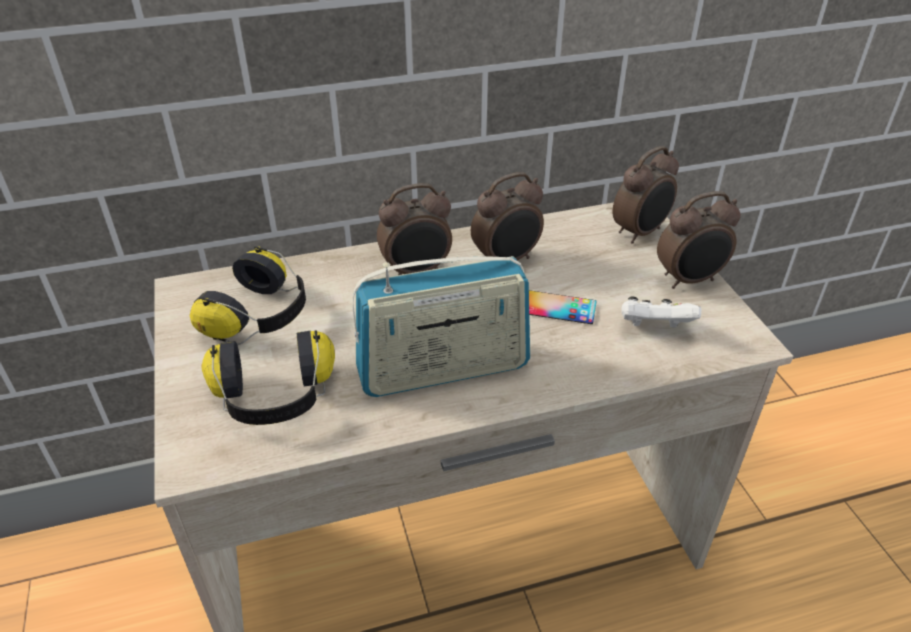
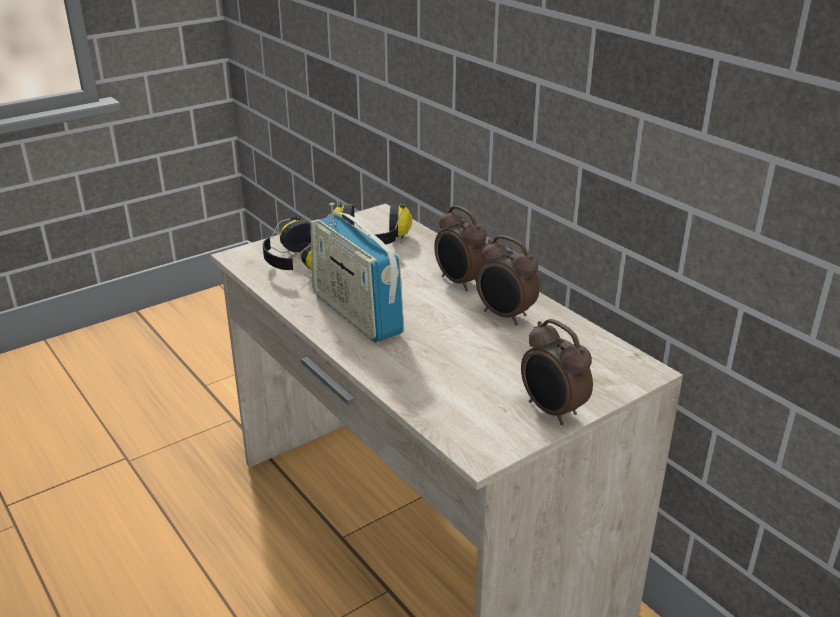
camera: 70 degrees right, 10 degrees down
phone [529,290,597,324] -> none
alarm clock [613,146,679,244] -> none
white game controller [621,297,701,328] -> none

